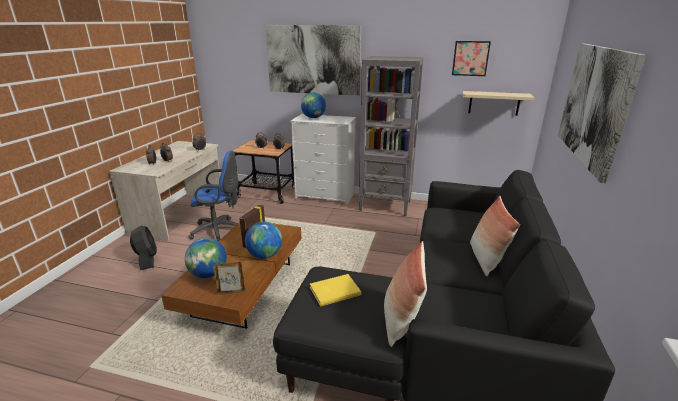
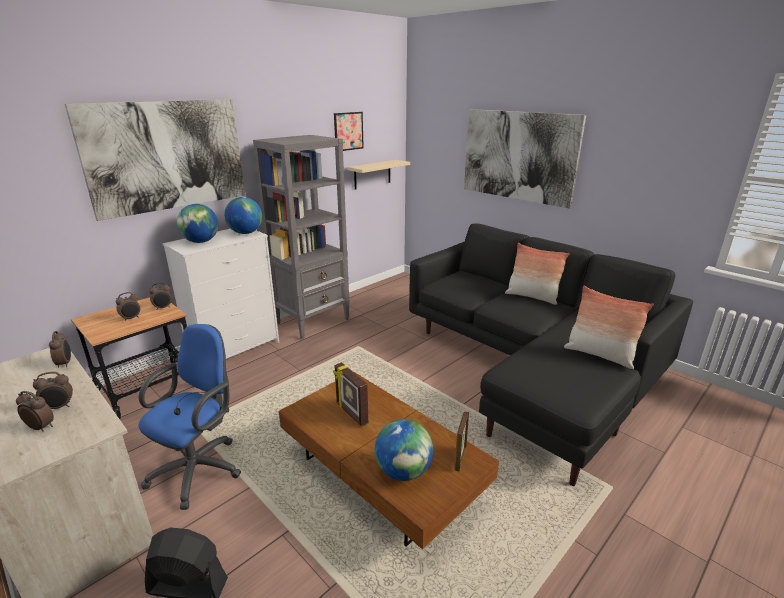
camera: 60 degrees left, 0 degrees up
globe [245,222,282,259] -> globe moved to [224,197,262,234]
yellow book [310,274,361,307] -> none

